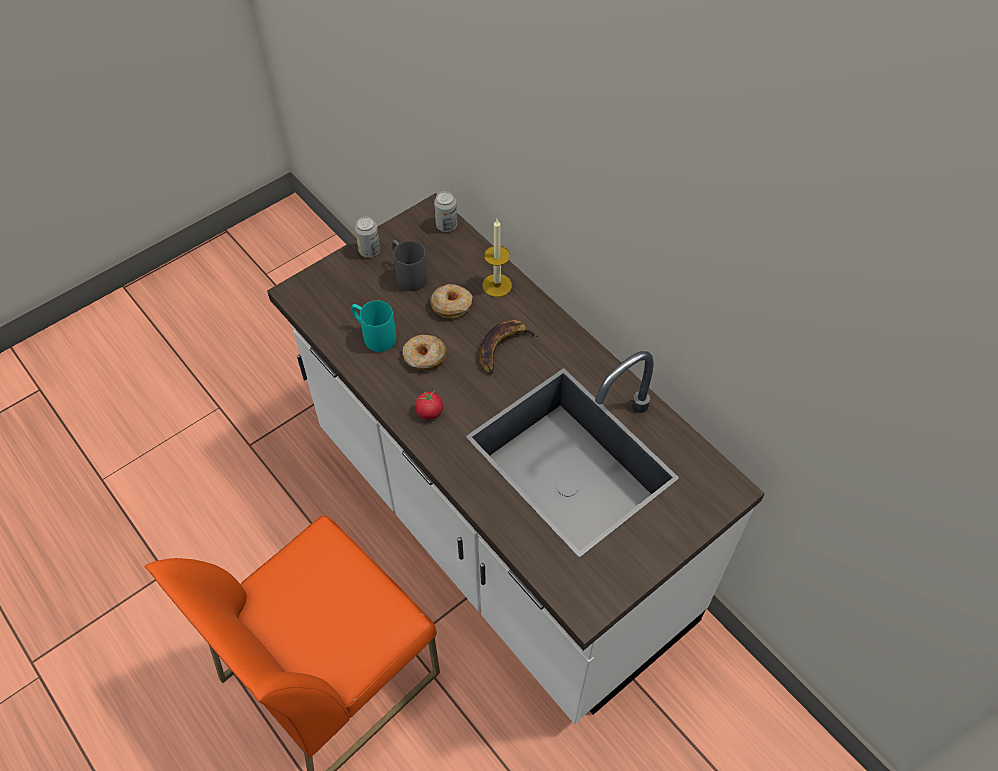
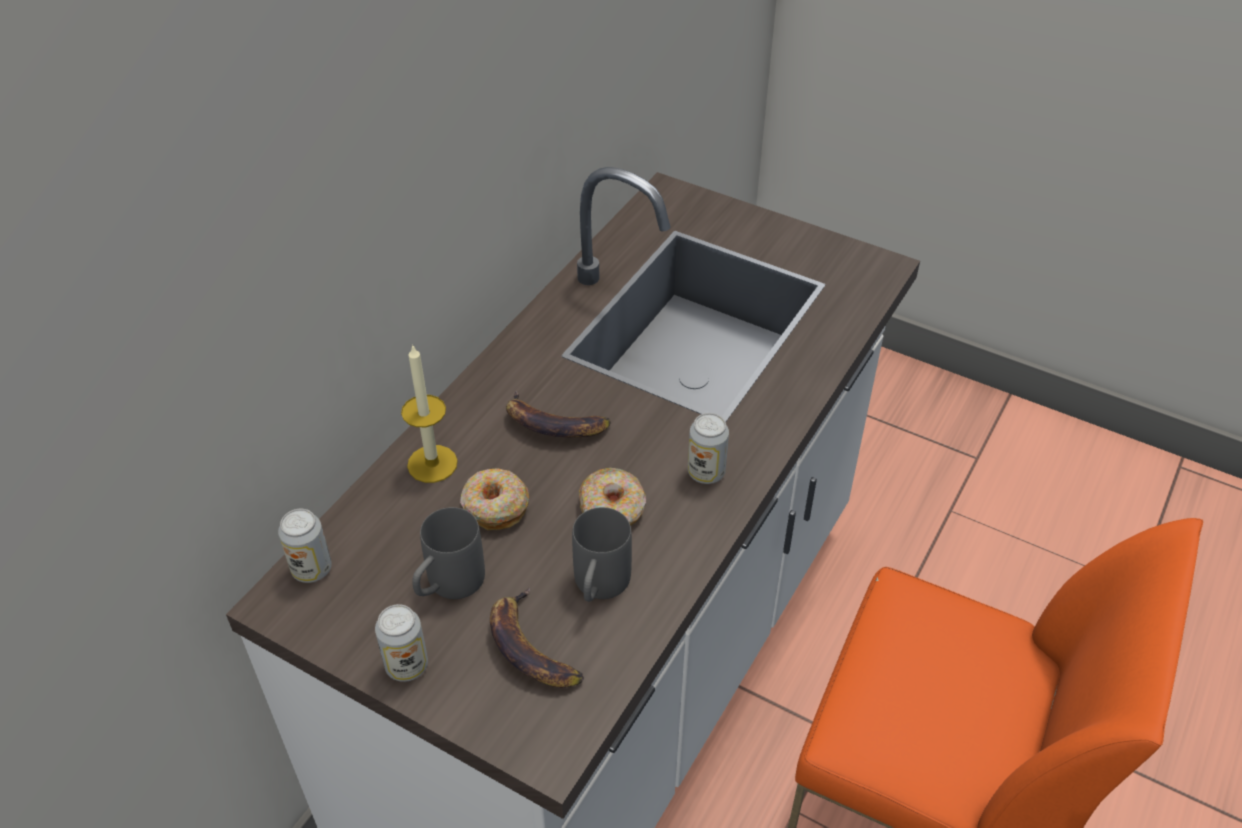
camera: 110 degrees left, 10 degrees down
turquoise mug [351,300,396,352] -> grey mug [572,507,632,602]
tomato [415,391,443,420] -> can [688,413,729,484]
none -> banana [490,587,584,688]

